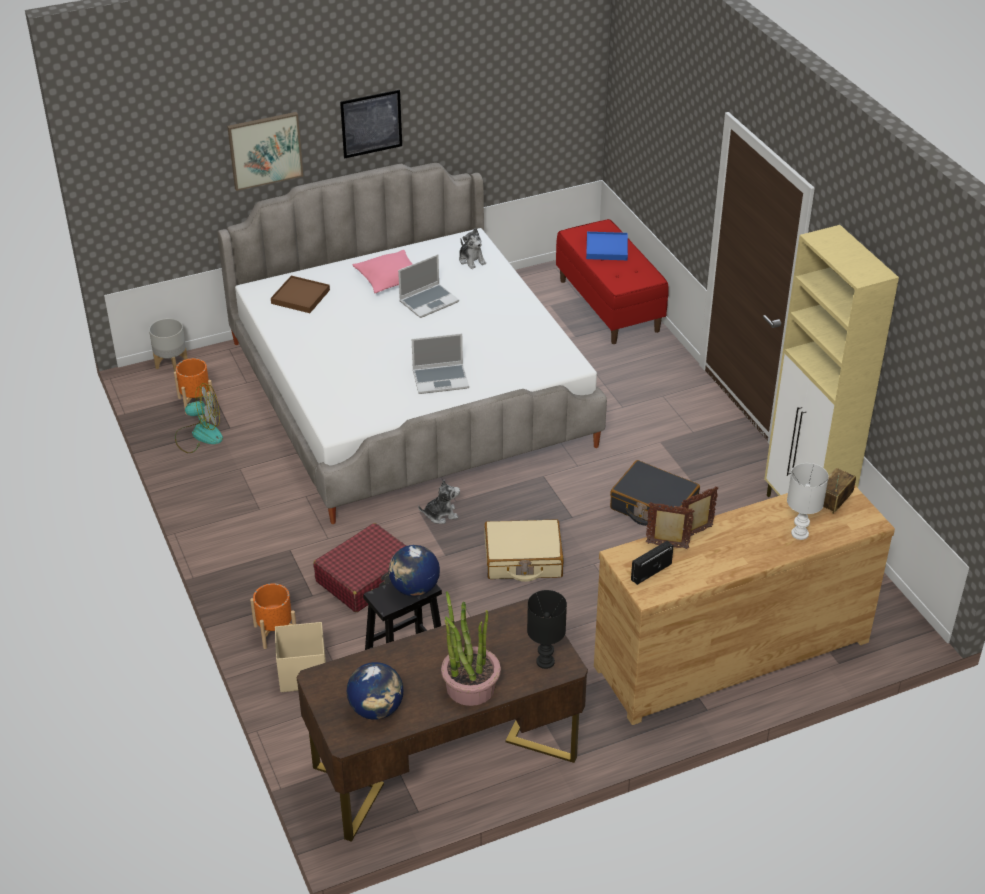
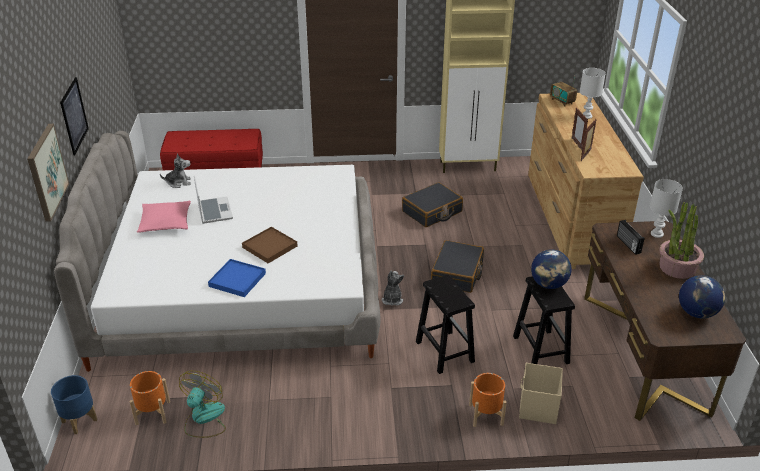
camera: 70 degrees left, 5 degrees down
grey planter [149,318,188,372] -> blue planter [51,375,97,434]
brown tray [271,276,330,313] -> brown tray moved to [242,227,298,263]
red suitcase [313,523,406,612] -> black stool [416,275,475,374]
laptop [412,333,469,394] -> none
beige suitcase [485,519,564,582] -> black suitcase [431,240,484,293]
black table lamp [527,590,567,669] -> white table lamp [650,179,683,238]
blue tray [586,232,628,260] -> blue tray moved to [208,259,266,297]
radio [631,541,673,585] -> radio moved to [617,220,645,255]

